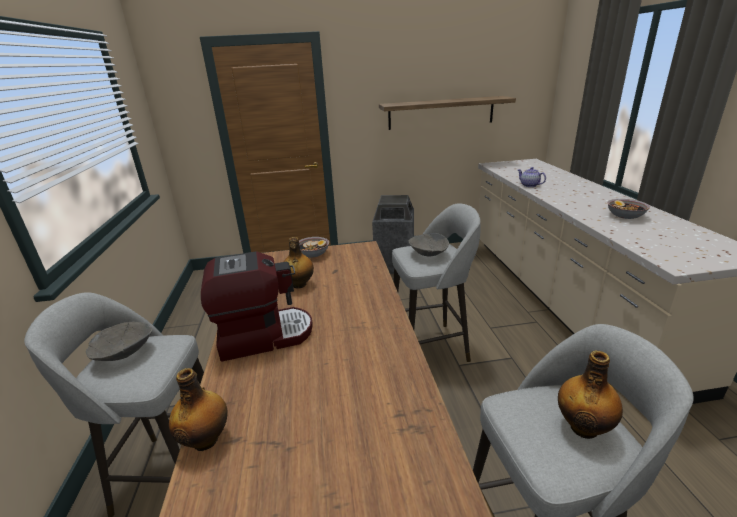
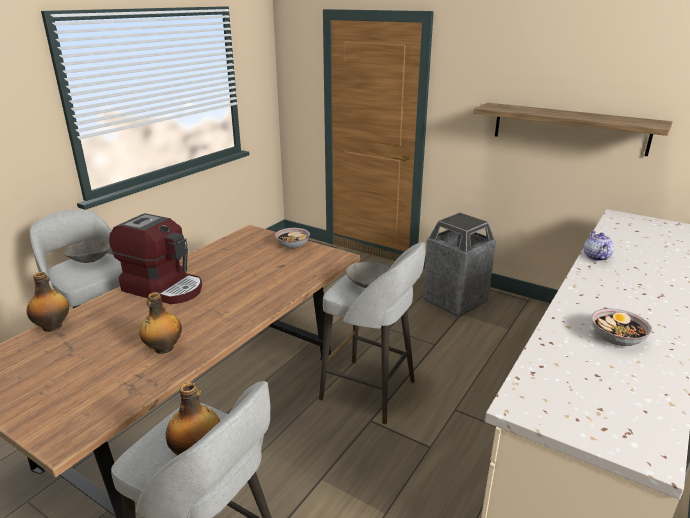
camera: 40 degrees right, 0 degrees up
bottle [284,237,314,289] -> bottle moved to [139,292,182,354]

